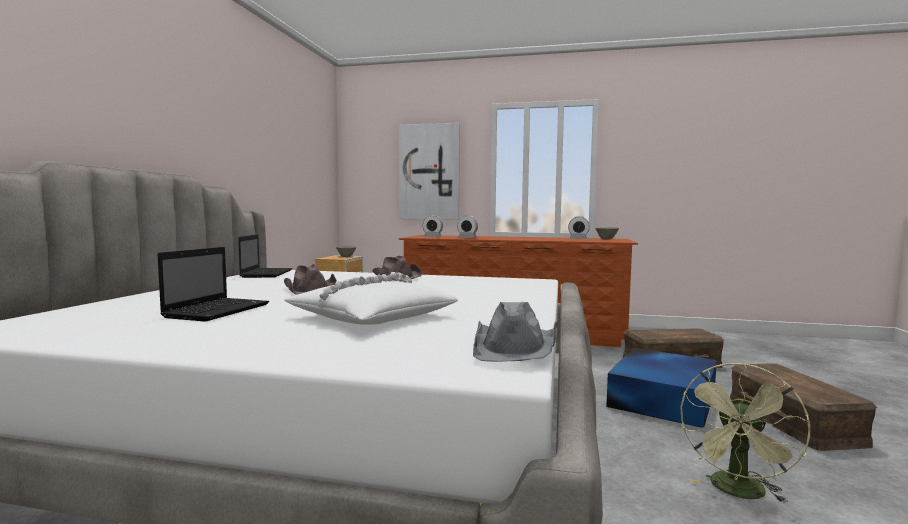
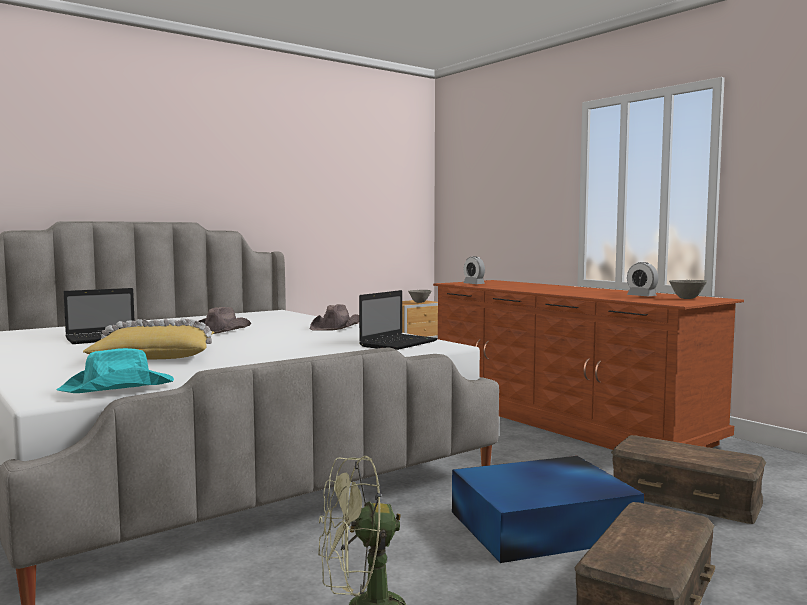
camera: 40 degrees right, 0 degrees up
laptop [238,234,292,278] -> laptop moved to [359,290,438,350]
white pillow [284,272,458,325] -> yellow pillow [83,318,215,360]
picture [399,123,460,220] -> none
alarm clock [457,215,478,238] -> none
grey hat [473,302,557,362] -> turquoise hat [57,348,174,393]

